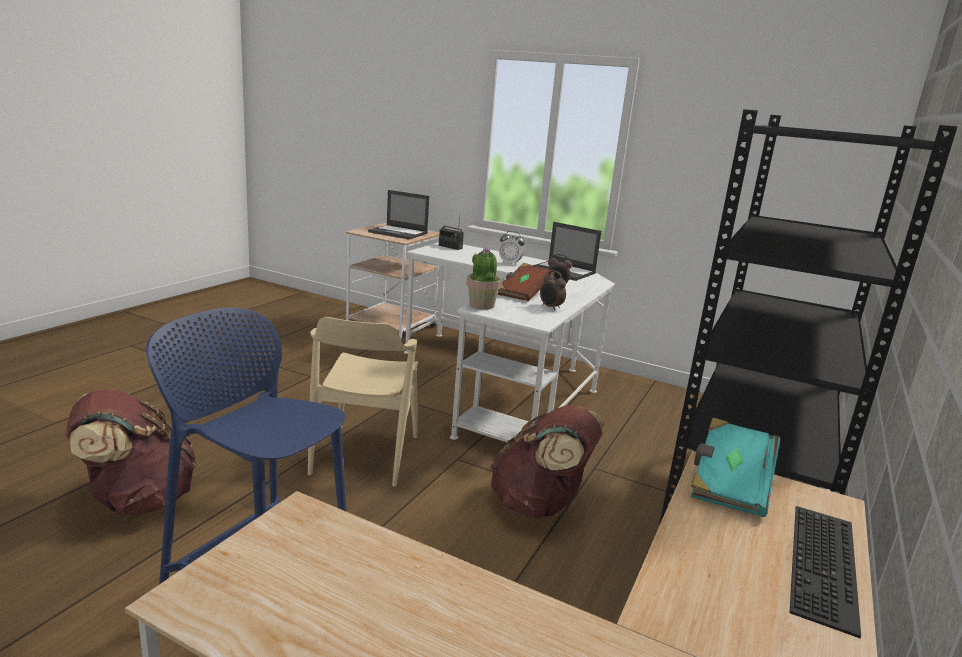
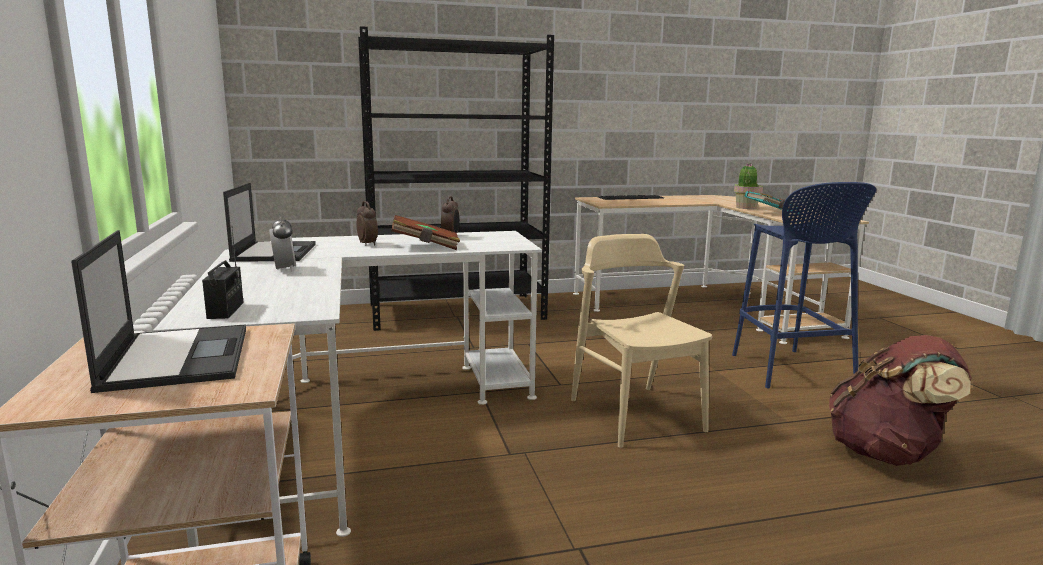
camera: 130 degrees left, 5 degrees down
beige chair [308,317,418,486] -> beige chair turned 75 degrees counterclockwise [571,234,712,448]
potted plant [466,248,502,309] -> potted plant moved to [734,163,763,209]
brown backpack [490,405,603,518] -> none
turquoise book [691,418,780,517] -> turquoise book moved to [745,191,801,214]

